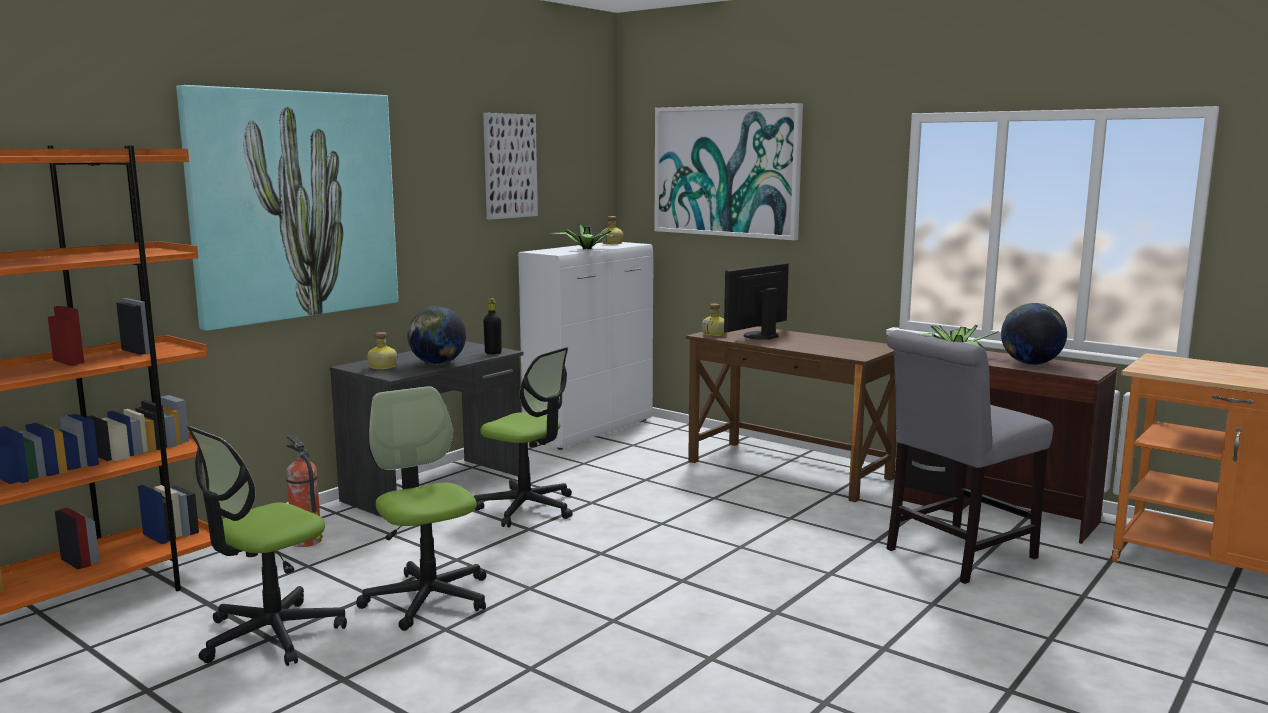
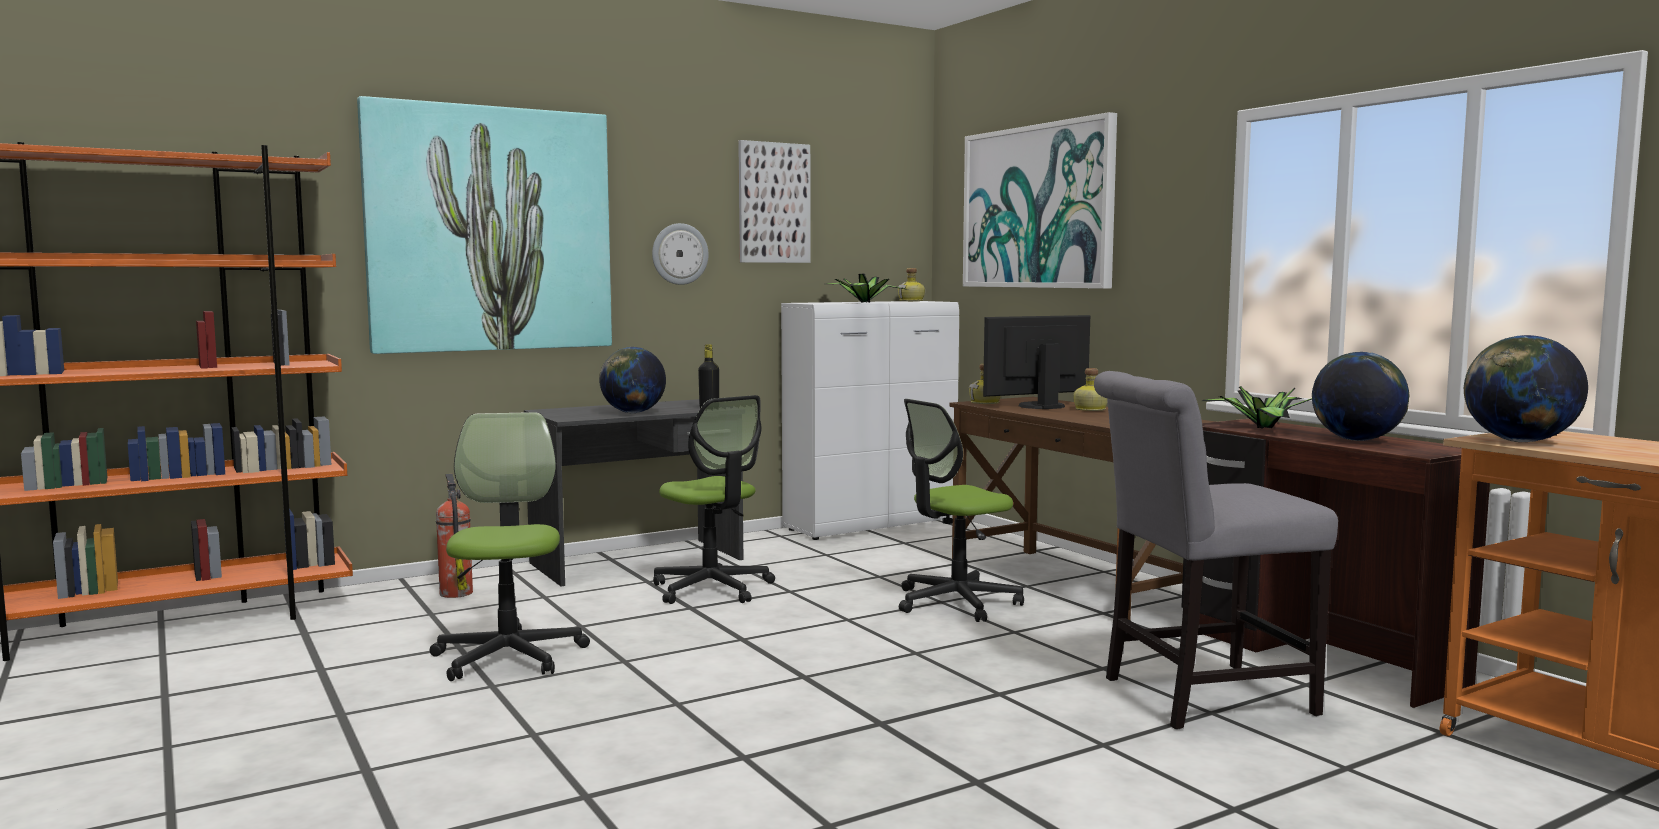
camera: 20 degrees right, 5 degrees down
office chair [187,426,347,666] -> office chair moved to [899,399,1024,622]
bottle [367,332,397,370] -> bottle moved to [1073,368,1107,411]
none -> wall clock [652,223,709,285]
none -> globe [1464,335,1588,442]

